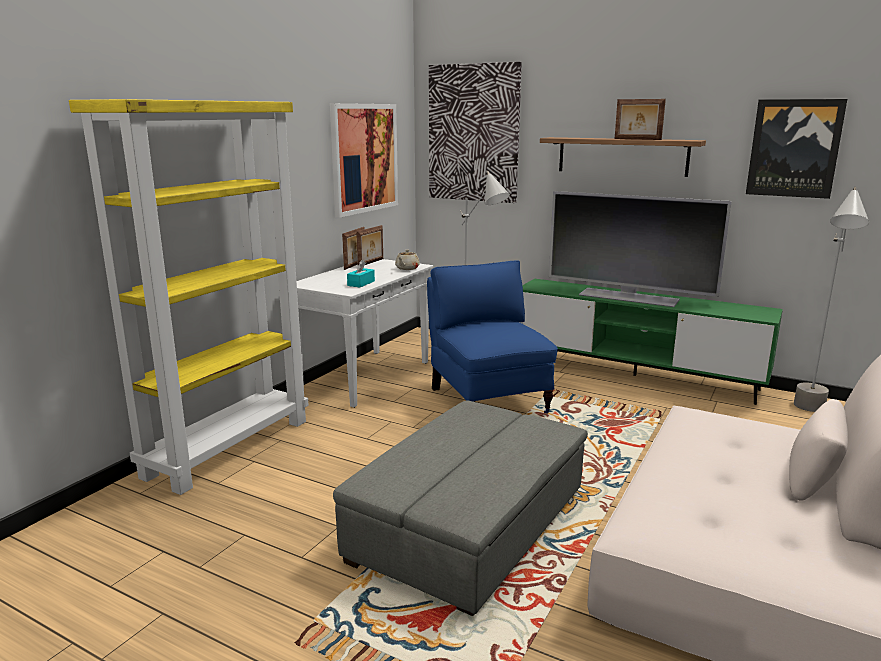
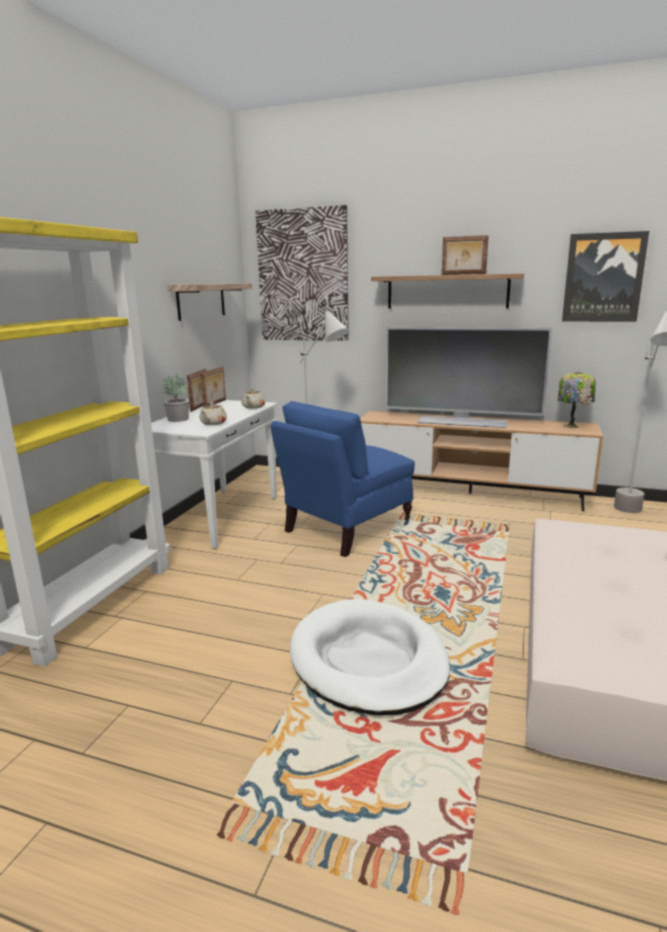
camera: 10 degrees left, 0 degrees up
picture [330,103,398,218] -> shelf [168,283,252,321]
grey ottoman [333,400,588,616] -> white dog bed [290,599,450,715]
turquoise tissue box [347,260,375,287] -> beige teapot [200,402,227,425]
blue armchair [427,260,558,414] -> blue armchair turned 105 degrees counterclockwise [271,401,415,557]
green tv stand [520,279,783,405] -> brown tv stand [360,411,603,511]
none -> potted plant [163,373,189,422]
none -> table lamp [558,372,596,428]

